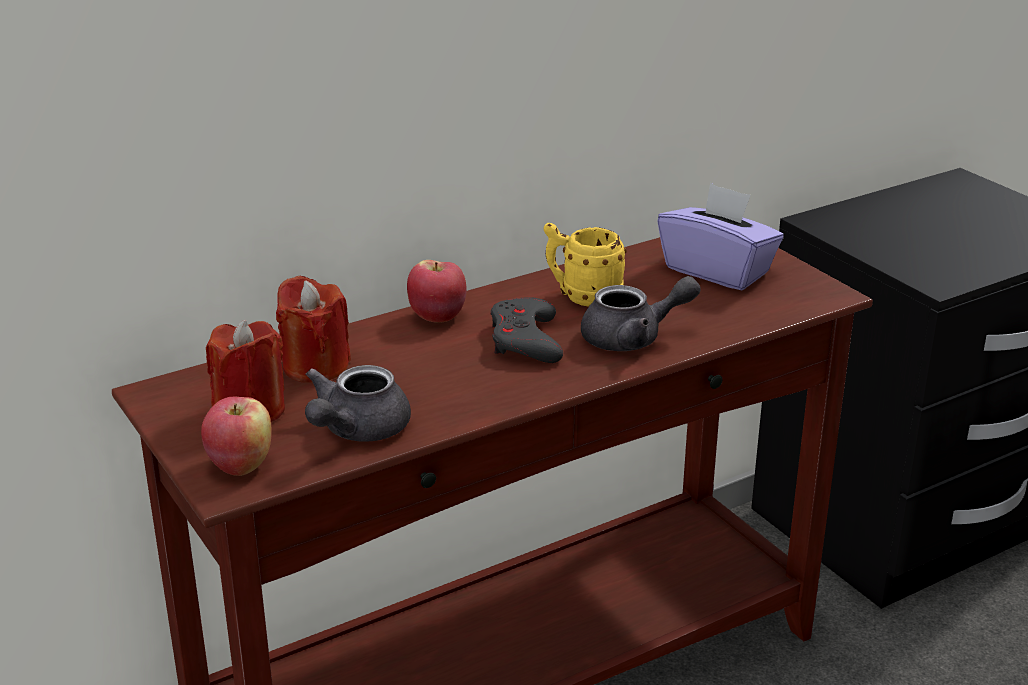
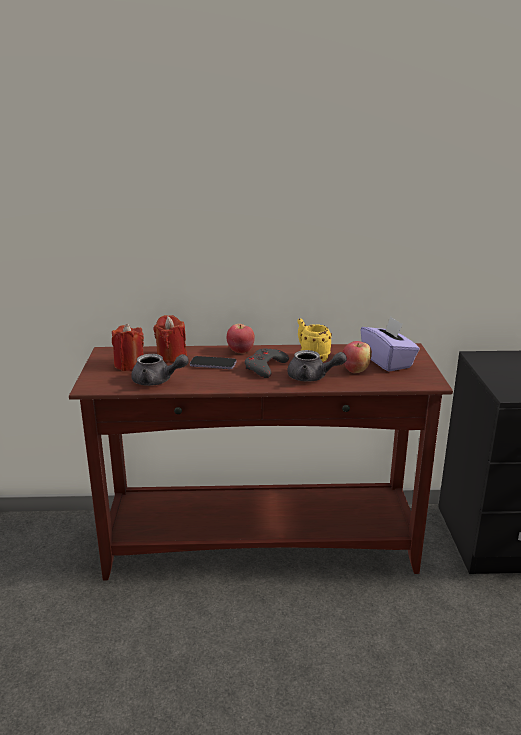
camera: 30 degrees right, 5 degrees down
apple [201,397,272,476] -> apple moved to [343,341,372,373]
grey teapot [305,365,411,442] -> grey teapot turned 135 degrees counterclockwise [131,354,189,386]
none -> phone [190,356,237,369]

